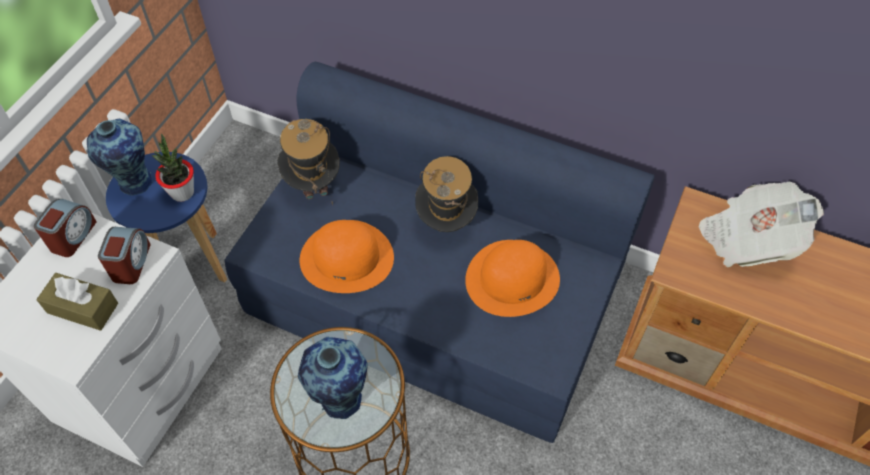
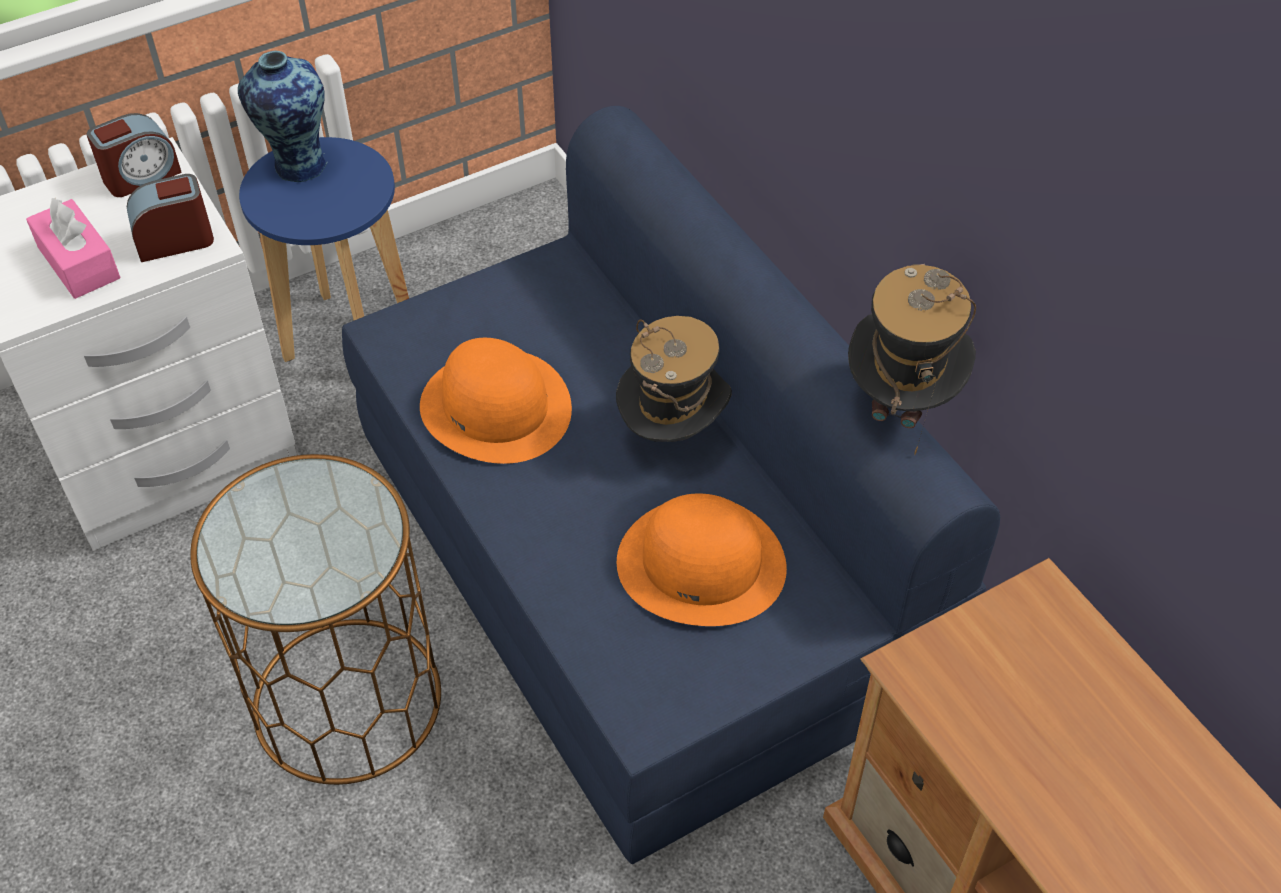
camera: 35 degrees right, 5 degrees down
brown tissue box [36,273,118,331] -> pink tissue box [26,198,121,299]
alarm clock [98,227,151,284] -> alarm clock turned 150 degrees counterclockwise [127,174,214,262]
potted plant [151,134,194,202] -> none
hat [277,119,340,205] -> hat moved to [848,264,976,455]
vase [298,337,368,419] -> none
newspaper [698,182,824,267] -> none

